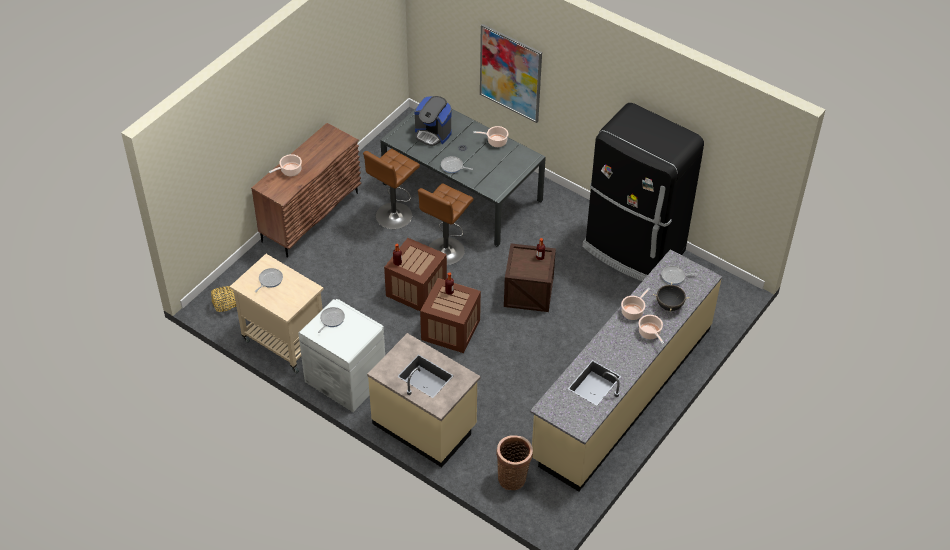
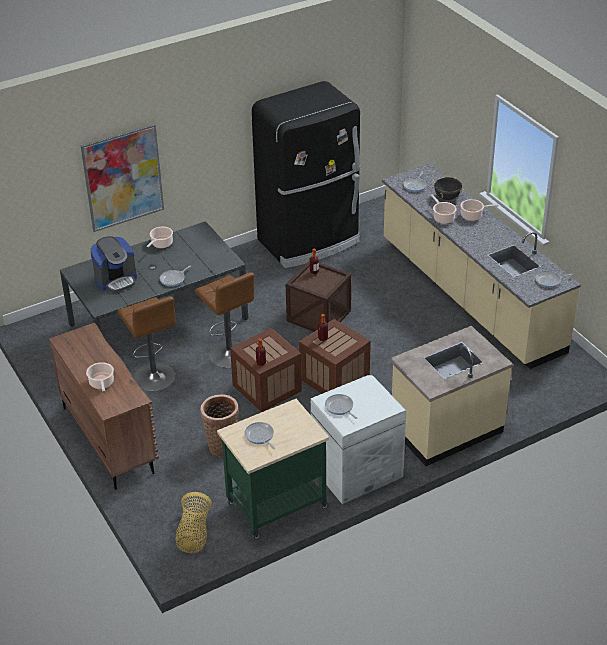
camera: 65 degrees left, 10 degrees down
beige cart [230,254,324,373] -> green cart [217,399,329,540]
basket [496,435,533,490] -> basket moved to [200,394,239,457]
none -> frying pan [535,271,573,288]

